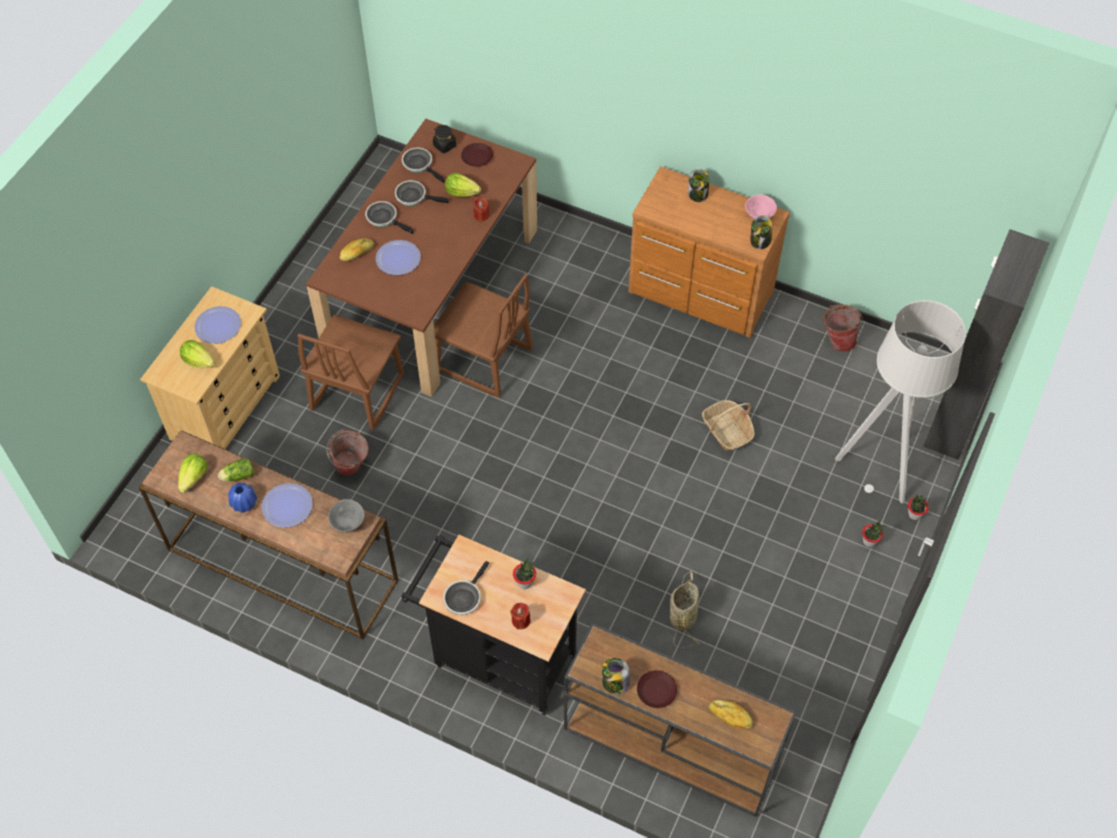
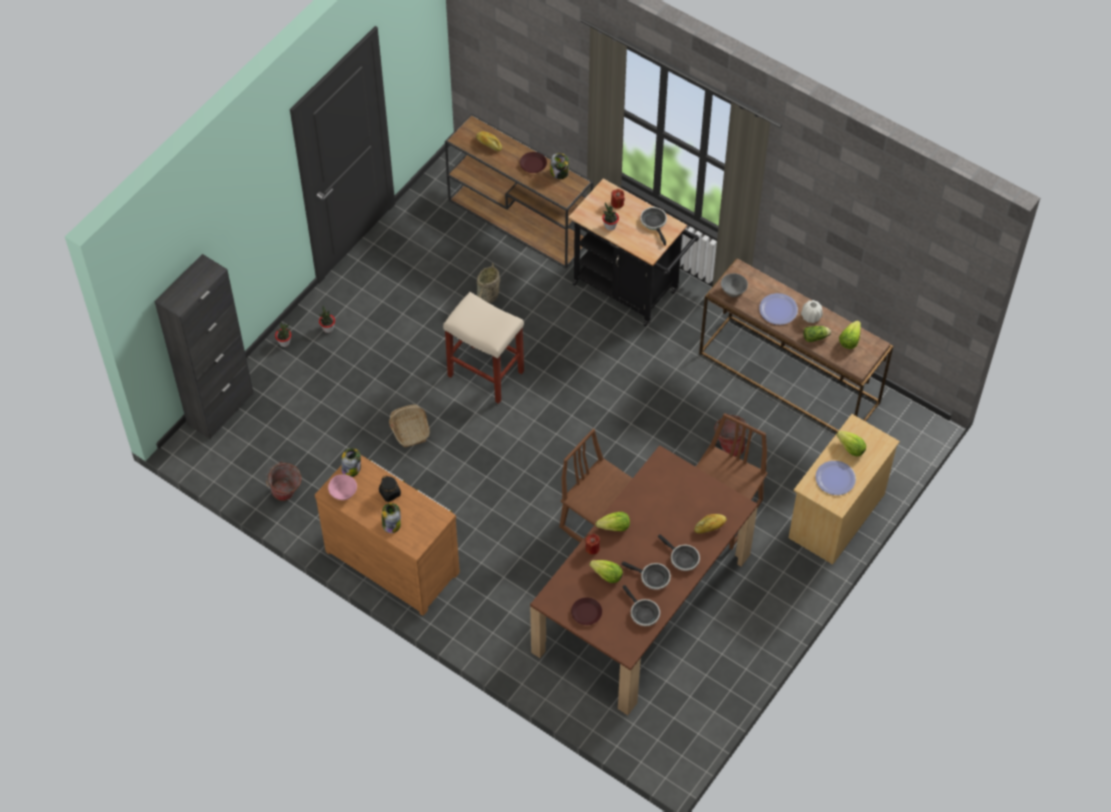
camera: 170 degrees left, 0 degrees up
blue vase [228,483,257,513] -> white vase [801,300,823,323]
plate [376,240,421,275] -> none
black jar [433,125,456,153] -> black jar moved to [379,475,401,502]
frying pan [443,561,489,615] -> frying pan turned 60 degrees counterclockwise [640,207,667,246]
grey floor lamp [835,300,966,504] -> none
none -> beige stool [443,292,524,404]
none -> lettuce [595,512,630,531]

